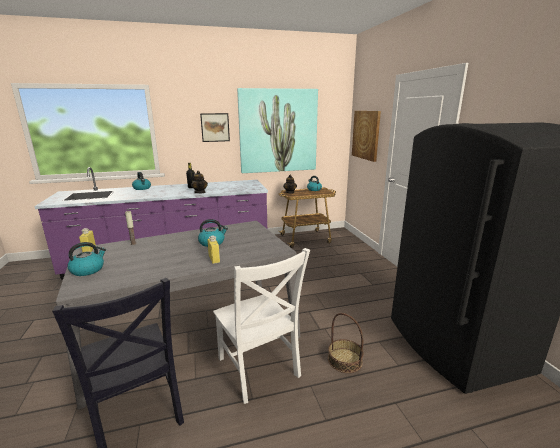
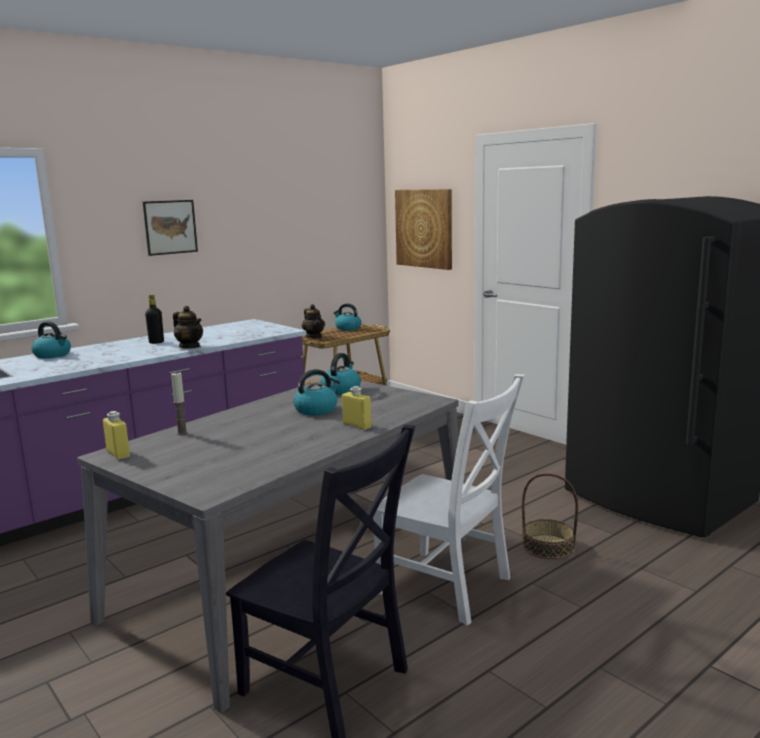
camera: 25 degrees left, 5 degrees down
kettle [67,242,106,276] -> kettle moved to [321,353,361,395]
picture [237,88,318,173] -> none

